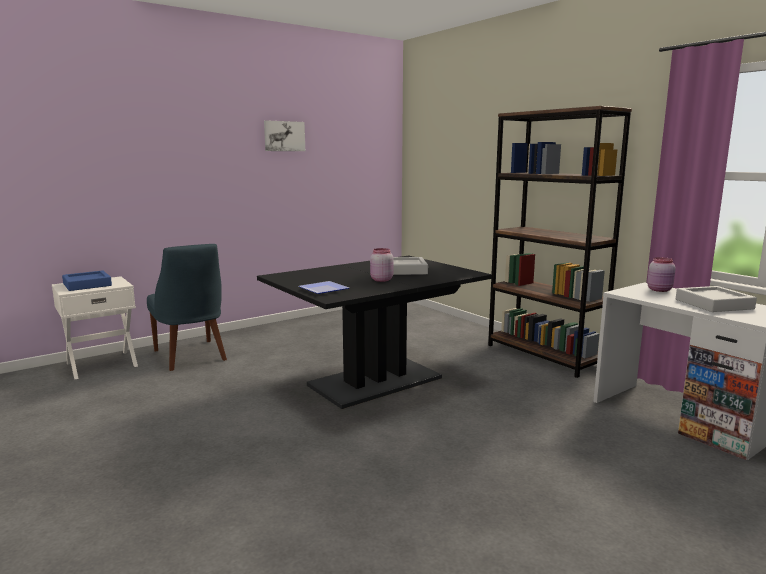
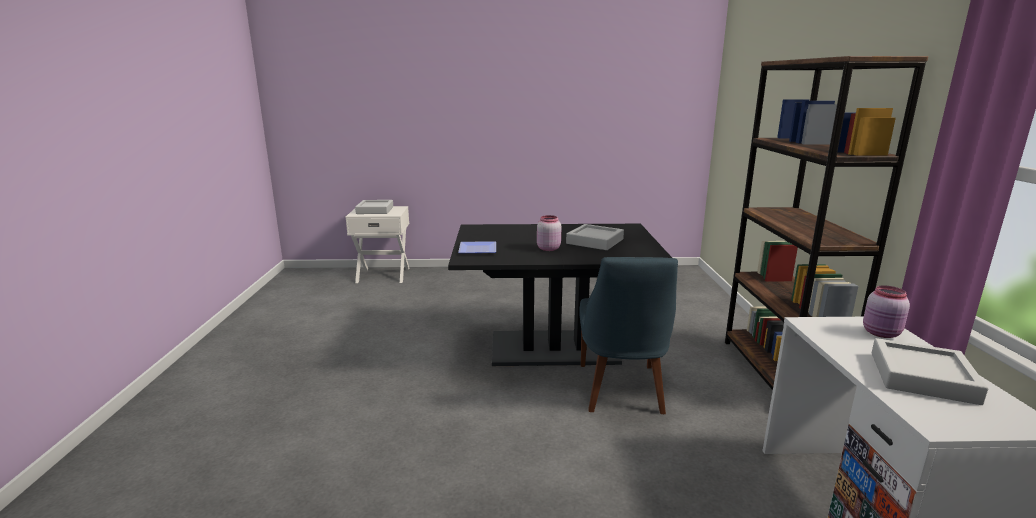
camera: 35 degrees right, 5 degrees up
blue tray [62,270,112,291] -> grey tray [355,200,393,214]
blue chair [147,244,227,371] -> blue chair moved to [579,257,678,414]
picture [264,120,305,151] -> none

